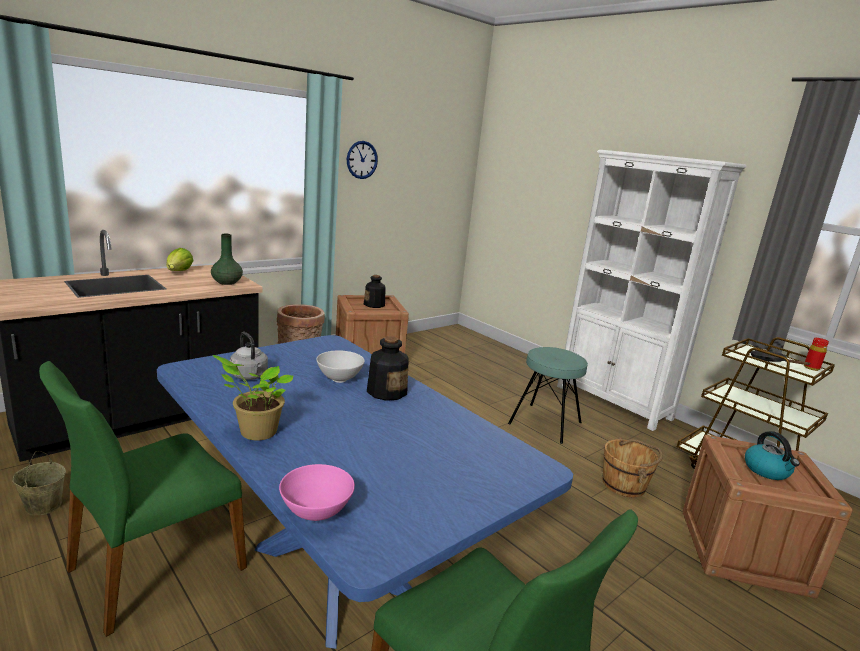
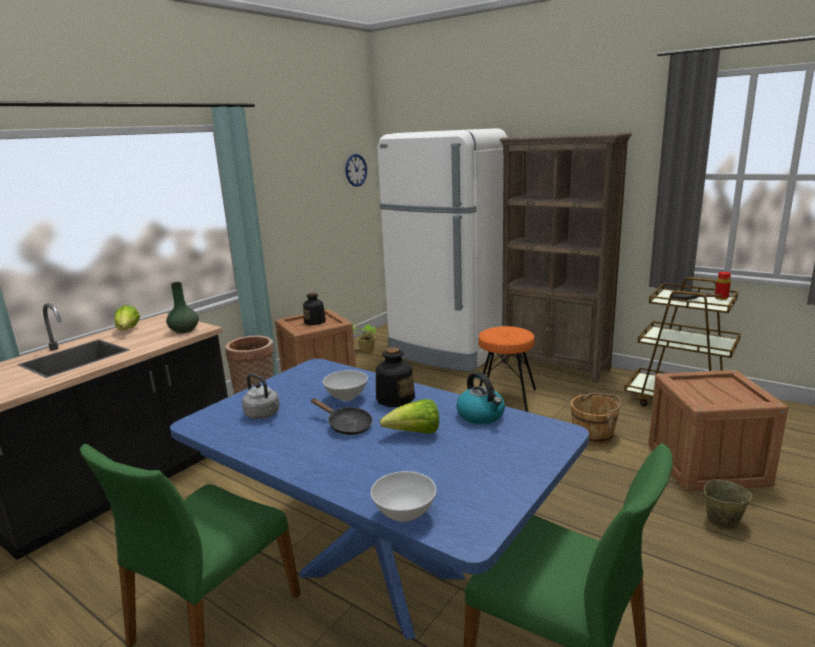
camera: 10 degrees left, 0 degrees up
beige bucket [12,451,66,516] -> beige bucket moved to [704,470,752,530]
potted plant [212,355,293,440] -> potted plant moved to [353,324,377,352]
pink bowl [279,464,355,521] -> white bowl [371,471,436,522]
wall clock [347,141,378,179] -> wall clock moved to [346,154,367,187]
turquoise stool [508,347,588,444] -> orange stool [478,326,536,412]
white bookcase [557,150,746,431] -> brown bookcase [499,133,632,382]
kettle [745,431,800,480] -> kettle moved to [456,372,505,424]
none -> black frying pan [311,398,372,435]
none -> white fridge [378,128,507,372]
none -> lettuce [380,399,439,434]

